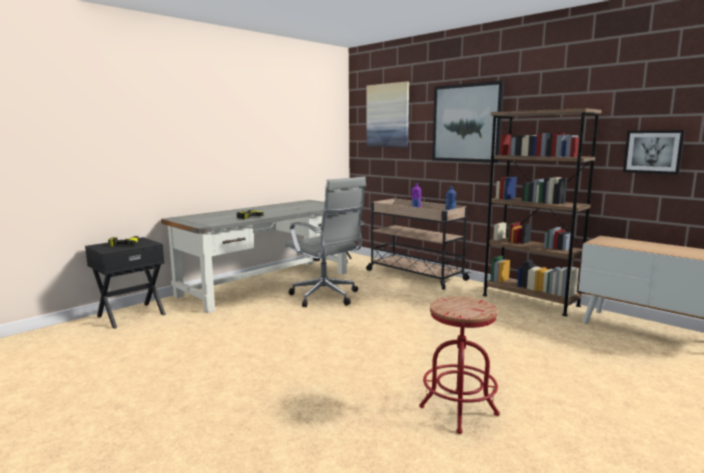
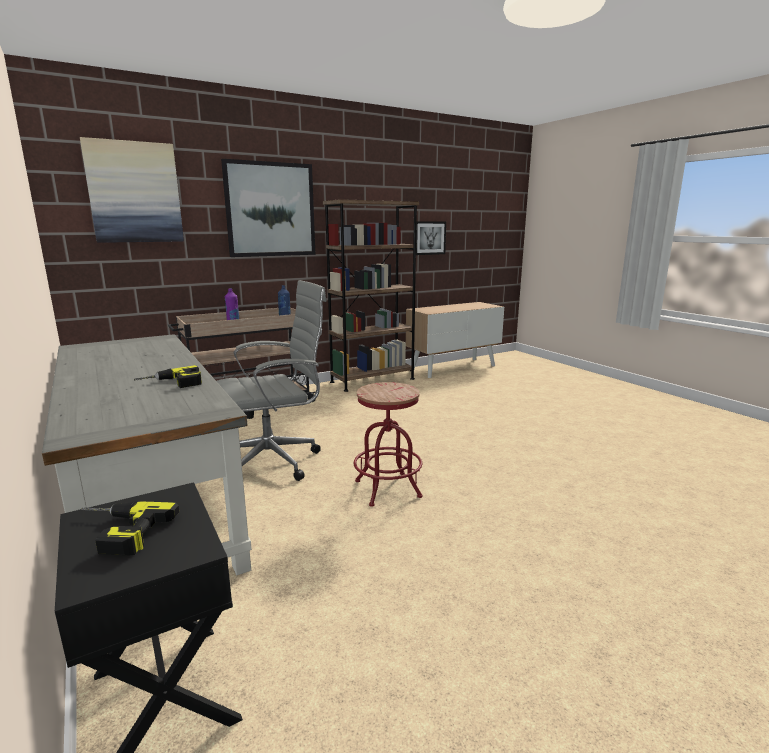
camera: 75 degrees left, 5 degrees up
red stool [419,297,500,434] -> red stool moved to [354,382,423,507]

